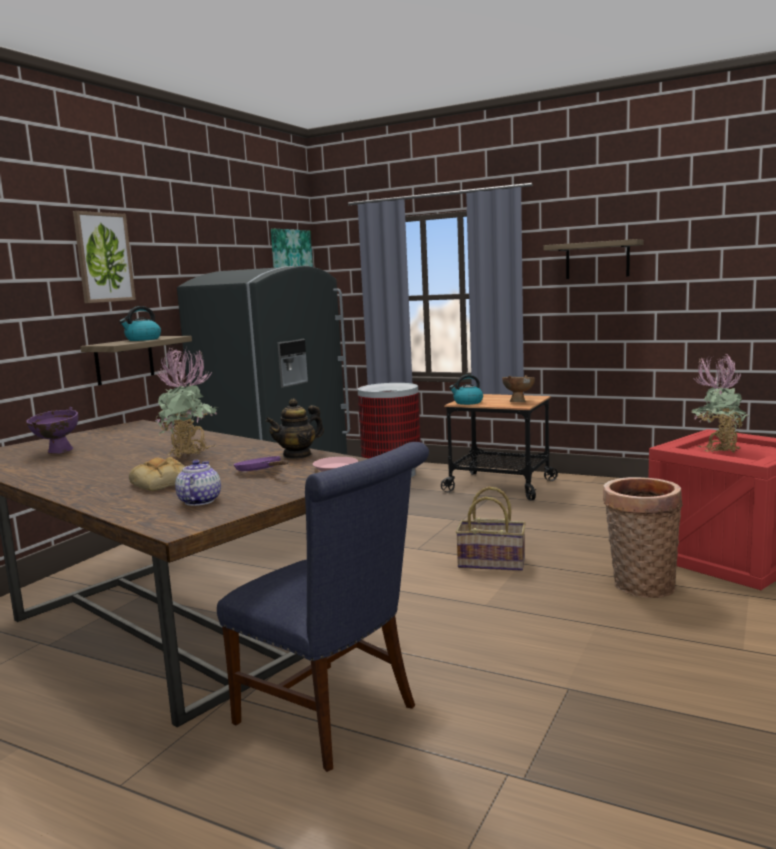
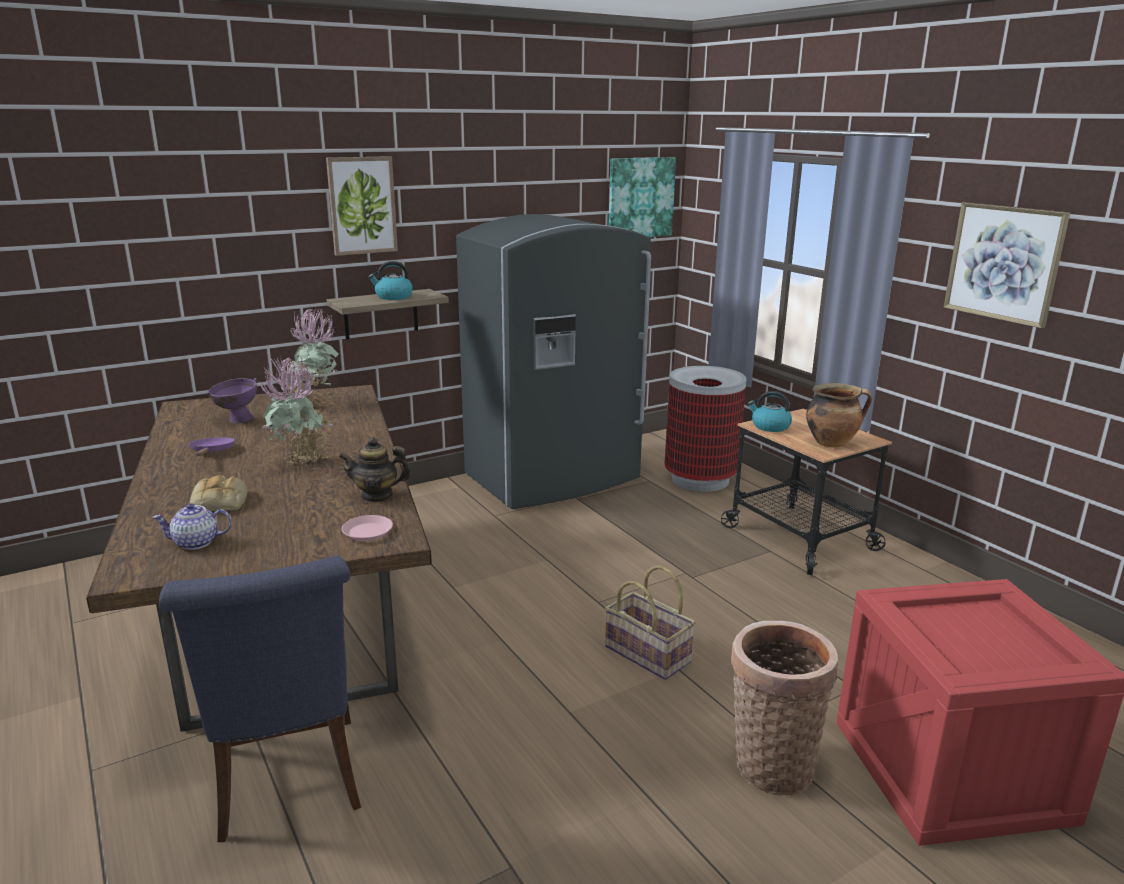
camera: 30 degrees right, 10 degrees up
teapot [175,460,221,506] -> teapot turned 135 degrees counterclockwise [152,503,232,550]
purple frying pan [234,456,288,471] -> purple frying pan moved to [189,437,235,456]
brown bowl [502,375,535,402] -> cooking pot [806,383,872,448]
shelf [544,239,644,279] -> picture [944,202,1070,328]
potted plant [692,354,749,453] -> potted plant moved to [278,309,339,408]

